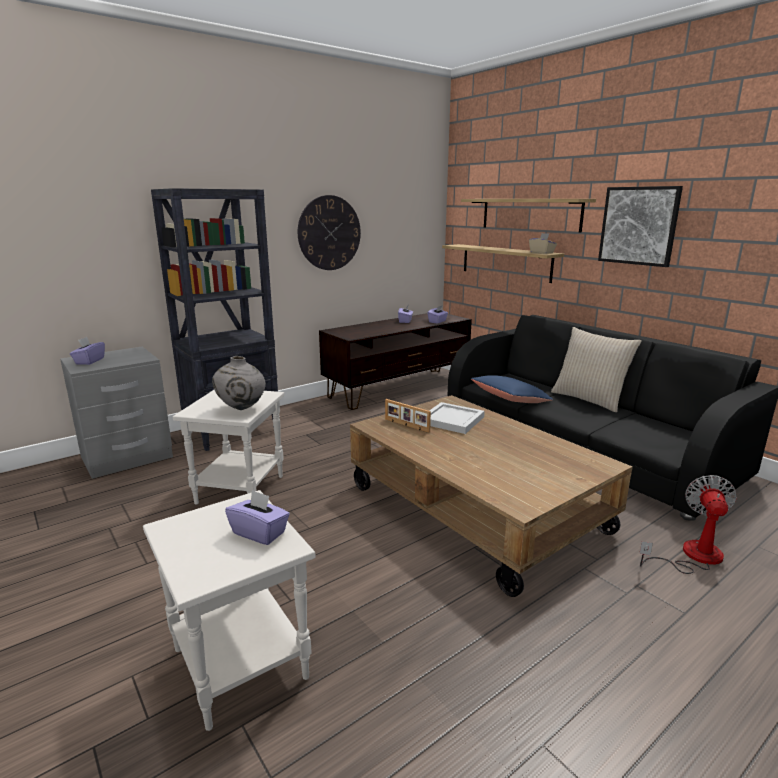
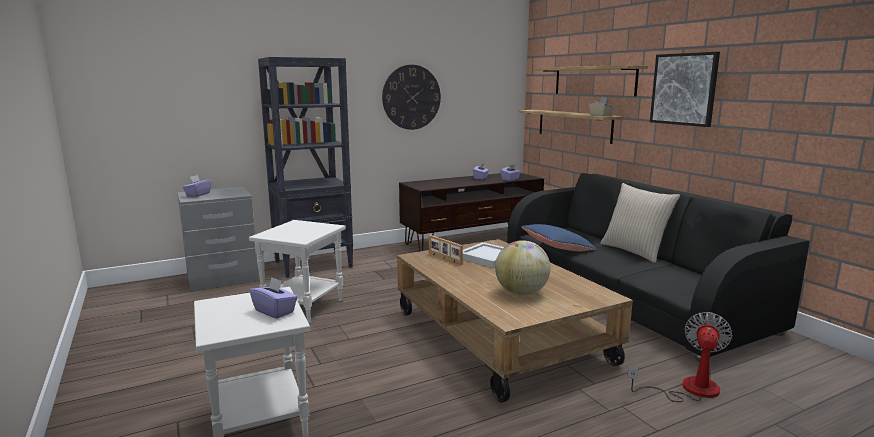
camera: 10 degrees right, 5 degrees down
grey vase [212,356,266,410] -> none
none -> globe [495,240,550,295]

